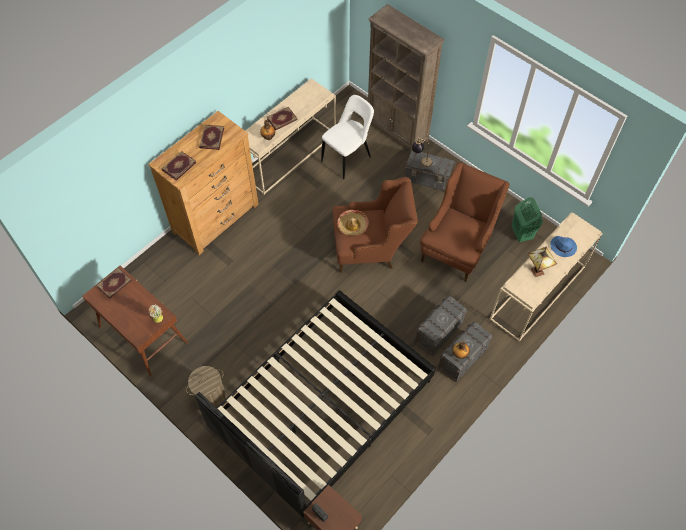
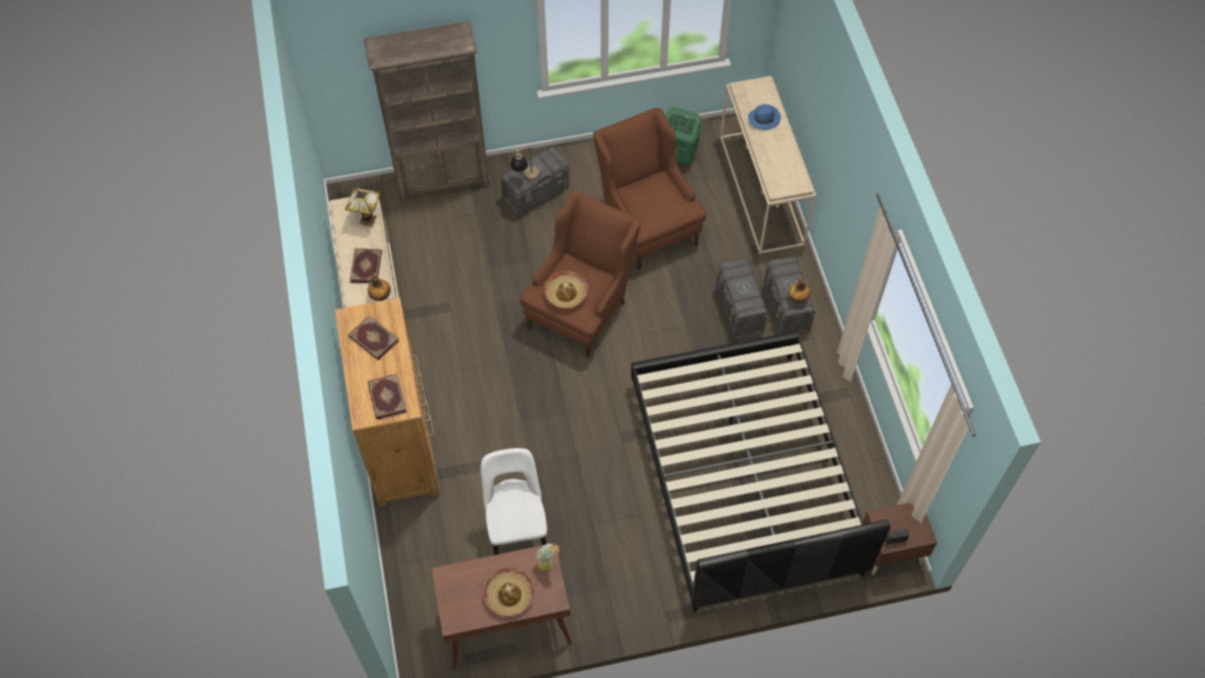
camera: 55 degrees left, 0 degrees up
book [96,267,132,299] -> none
laundry basket [186,366,227,408] -> none
white chair [321,95,374,179] -> white chair moved to [480,448,547,555]
table lamp [528,247,557,277] -> table lamp moved to [345,188,381,227]
none -> hat [483,568,535,616]

